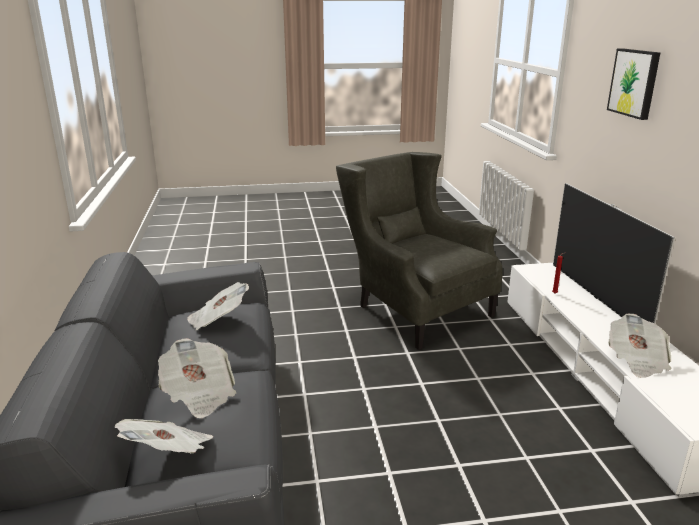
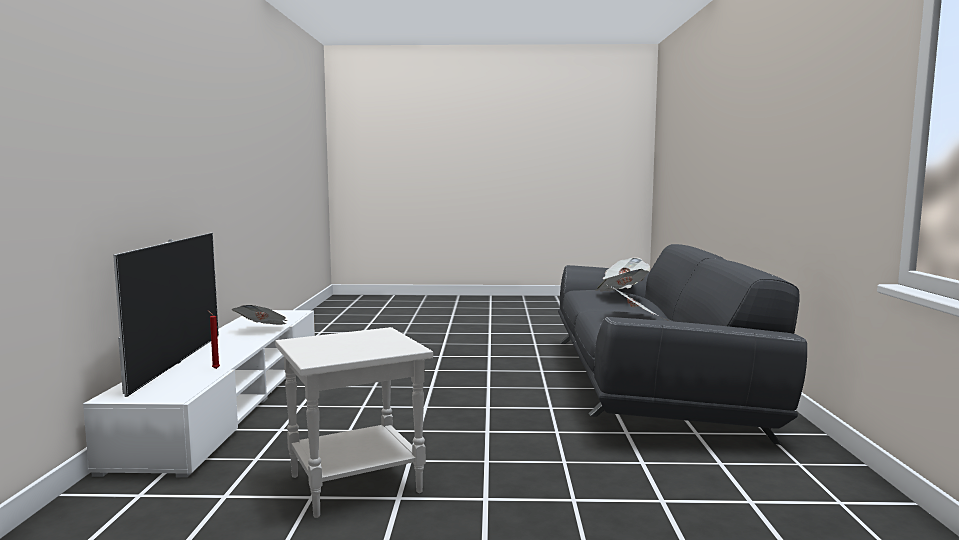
camera: 170 degrees left, 15 degrees down
grey armchair [336,152,503,350] -> white side table [275,327,433,518]
picture [607,48,660,120] -> none

